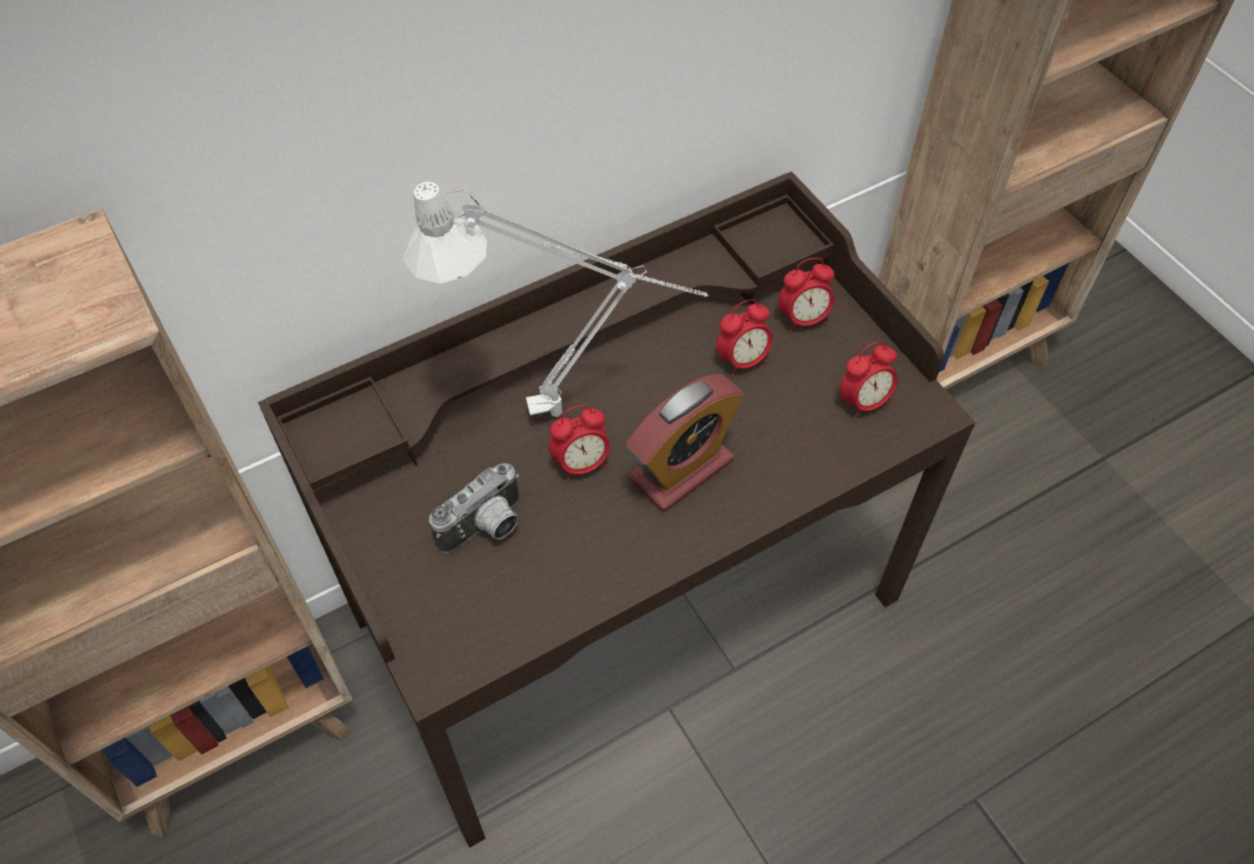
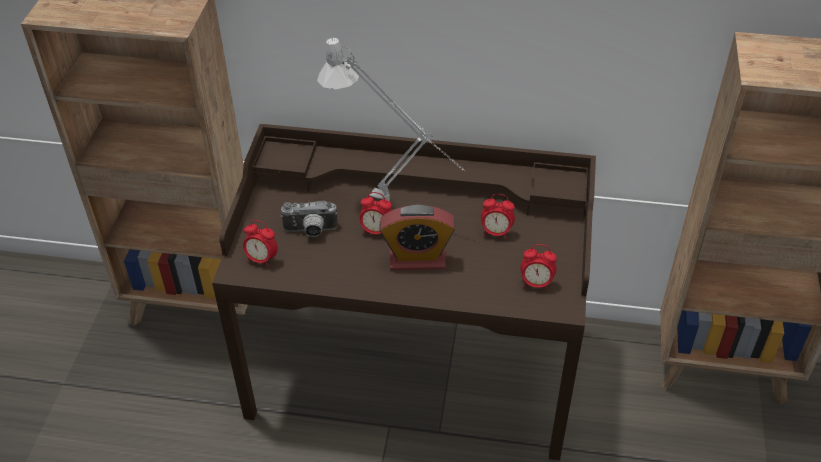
camera: 40 degrees right, 10 degrees down
alarm clock [778,258,835,332] -> alarm clock moved to [243,220,278,268]

